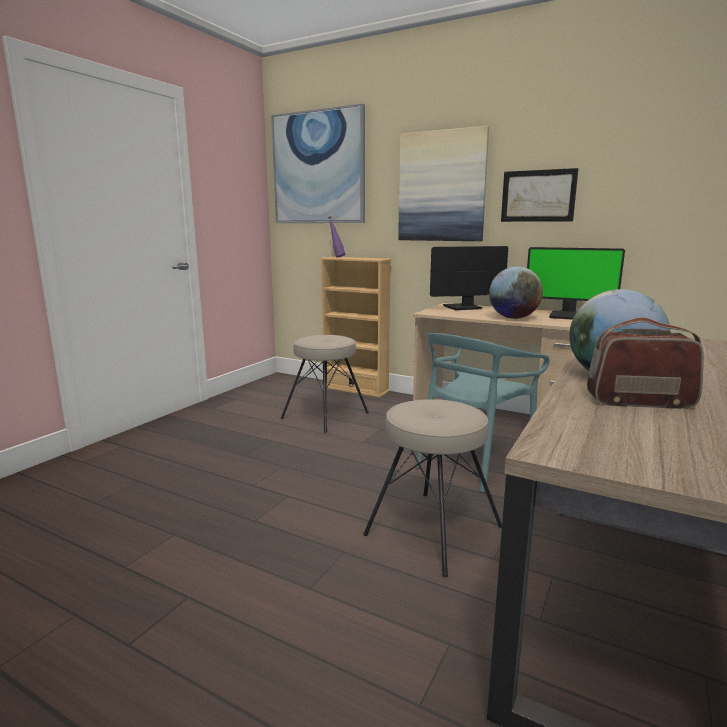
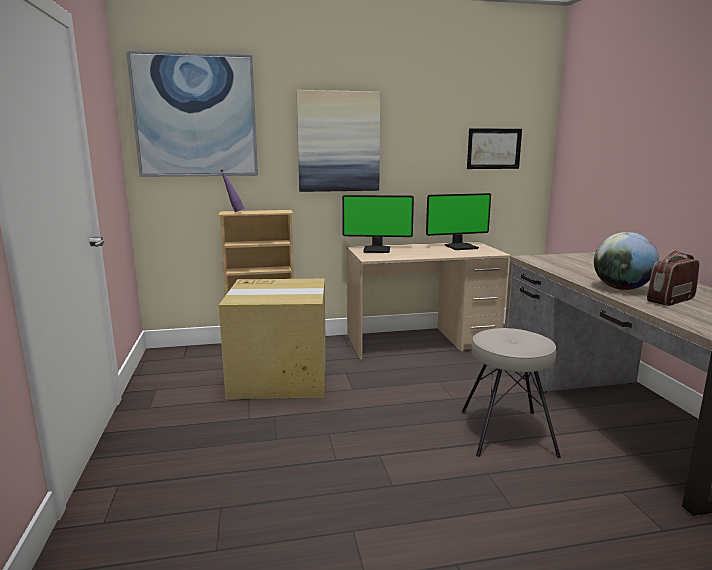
camera: 40 degrees left, 0 degrees up
beige stool [281,335,369,433] -> cardboard box [219,279,326,399]
turquoise chair [416,333,550,492] -> none
monitor [430,246,508,310] -> monitor turned 120 degrees counterclockwise [342,195,414,253]
globe [489,267,543,319] -> none
picture [501,168,579,222] -> picture moved to [467,128,522,169]

